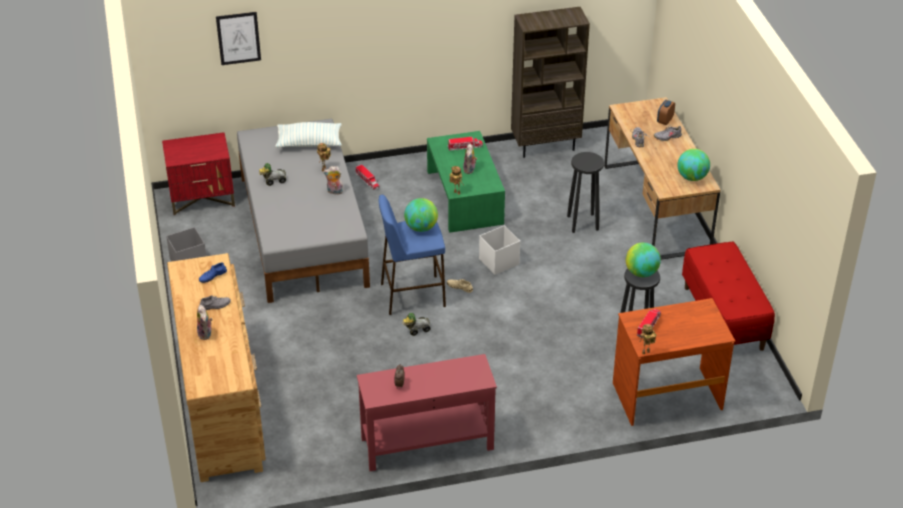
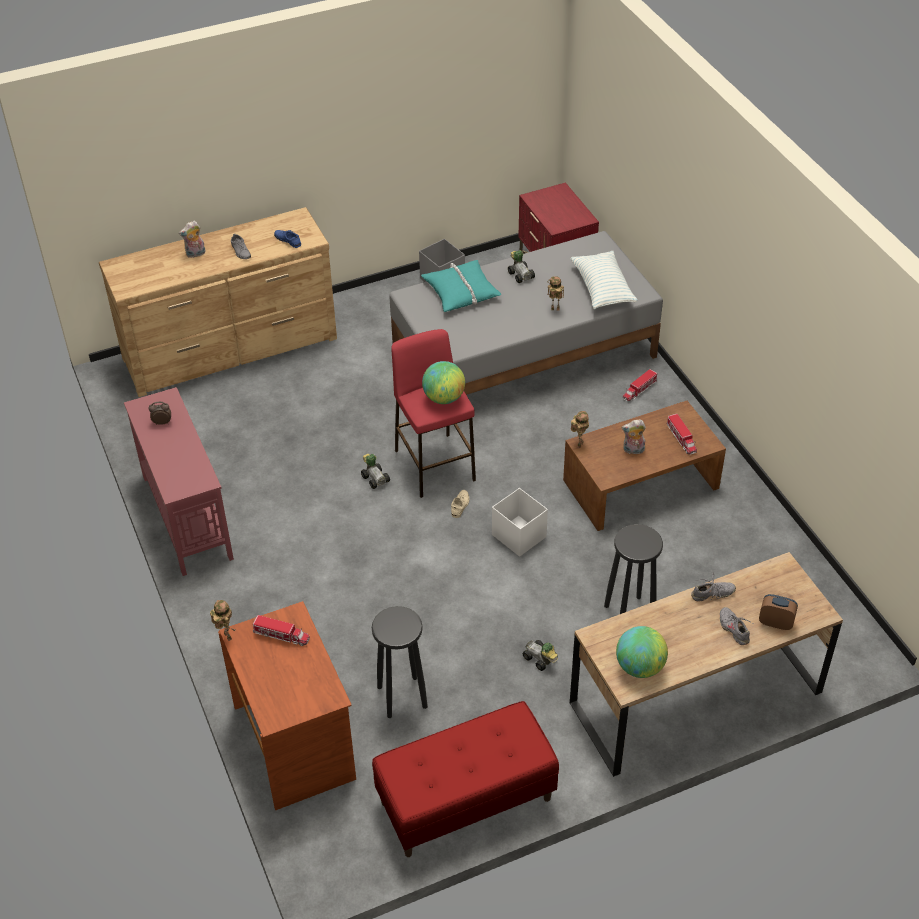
camera: 80 degrees right, 5 degrees up
picture [216,12,261,65] -> none
plush toy [323,166,344,194] -> none
blue stool [379,195,446,315] -> red stool [391,329,476,498]
green coffee table [427,131,505,233] -> brown coffee table [563,401,726,531]
brown bookcase [511,7,590,158] -> none
globe [626,243,661,277] -> none
none -> turquoise pillow [421,260,501,312]
none -> toy car [522,640,558,671]

